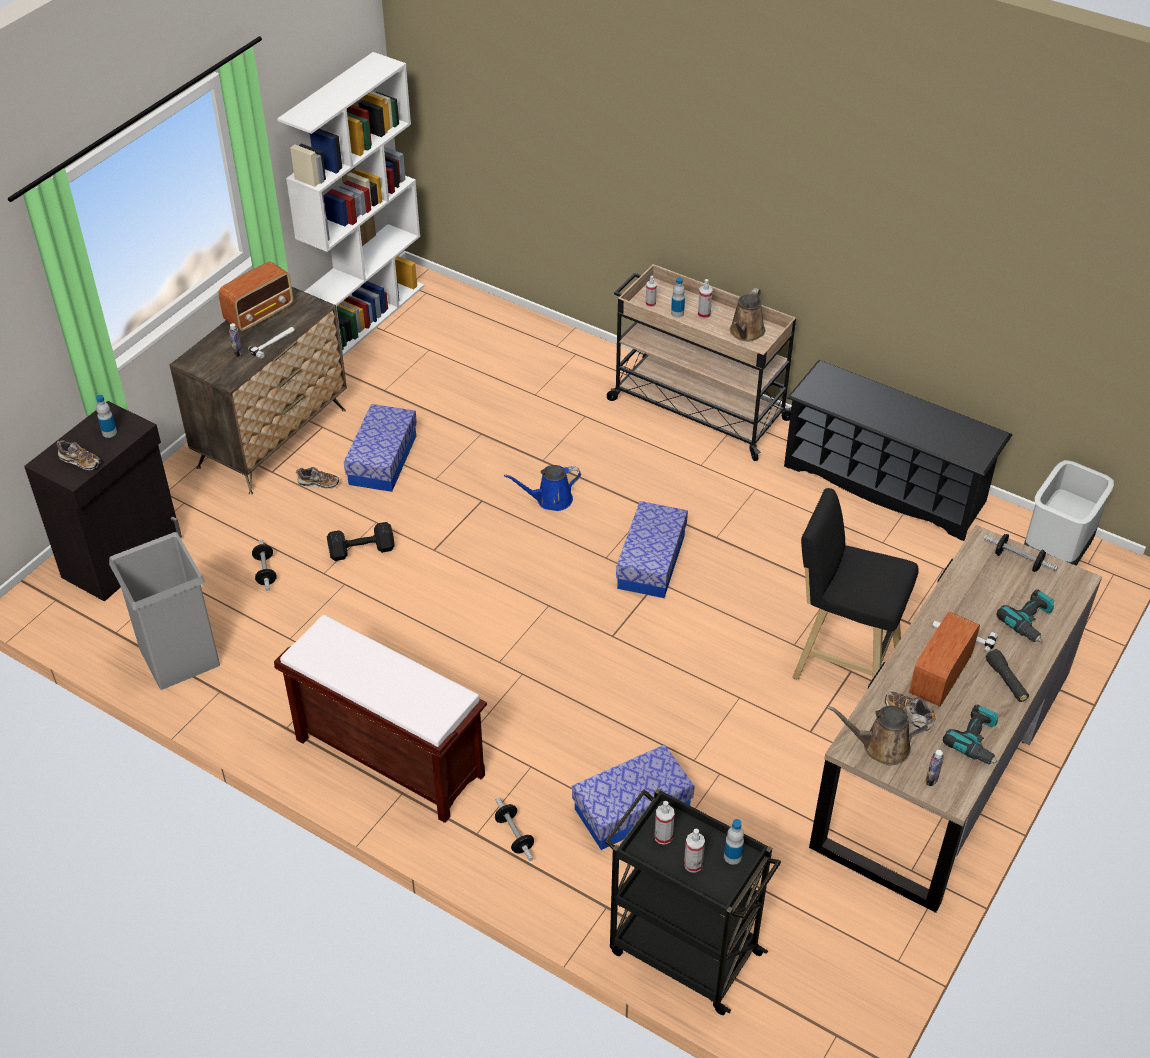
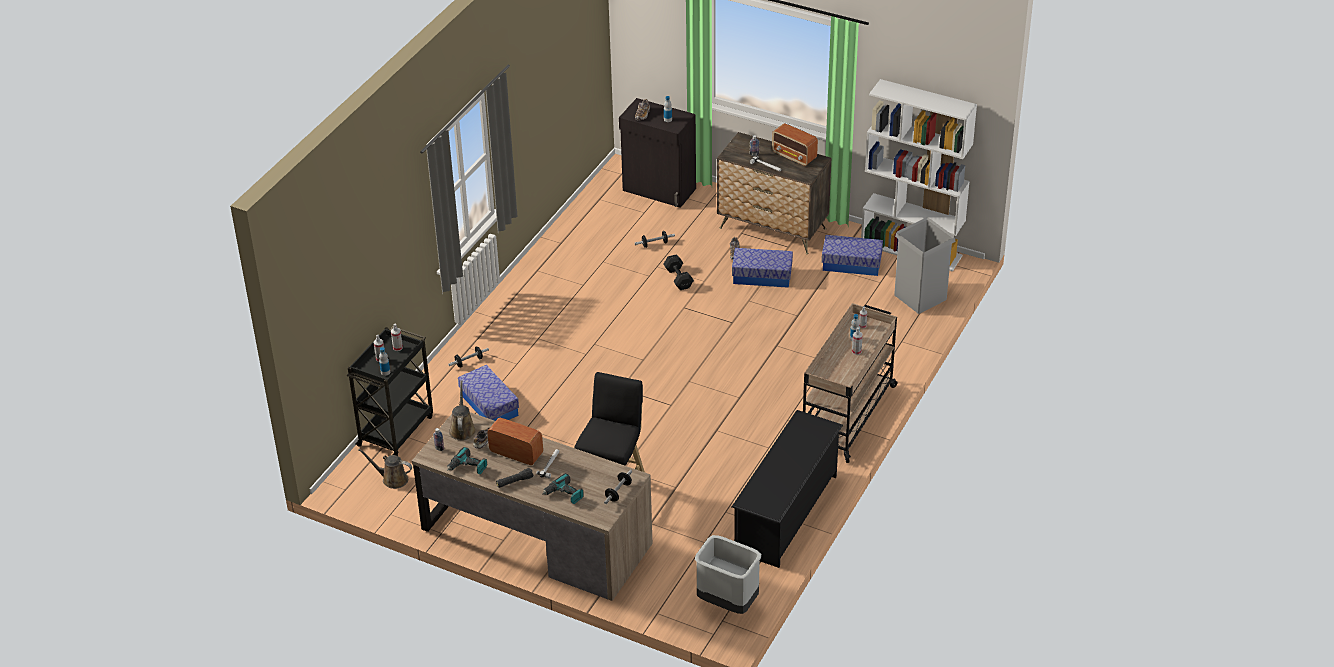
camera: 85 degrees right, 5 degrees down
grey trash can [109,532,220,690] -> grey trash can moved to [894,217,955,314]
brown bench [274,615,487,823] -> none
blue watering can [504,465,581,511] -> none
storage box [616,501,688,598] -> storage box moved to [822,235,883,276]
brown watering can [730,288,765,341] -> brown watering can moved to [358,449,412,489]

